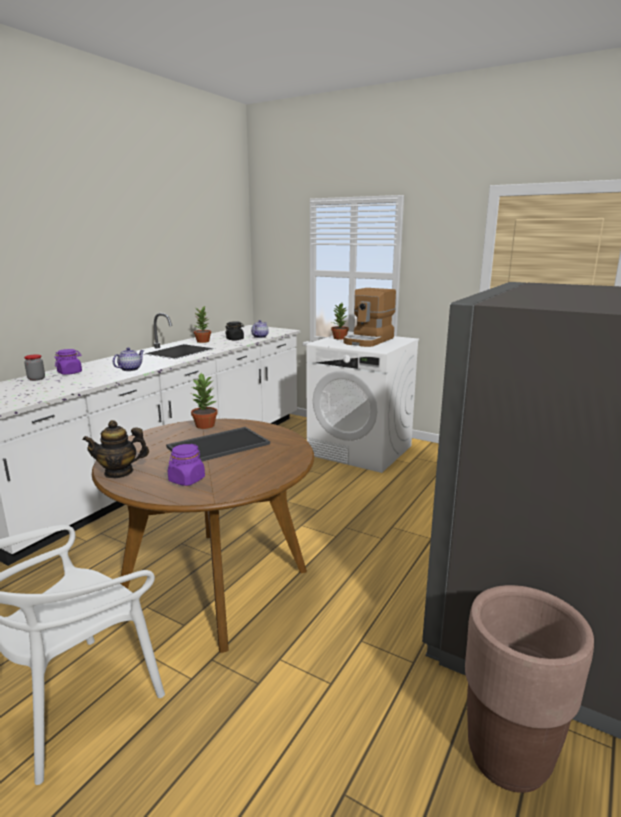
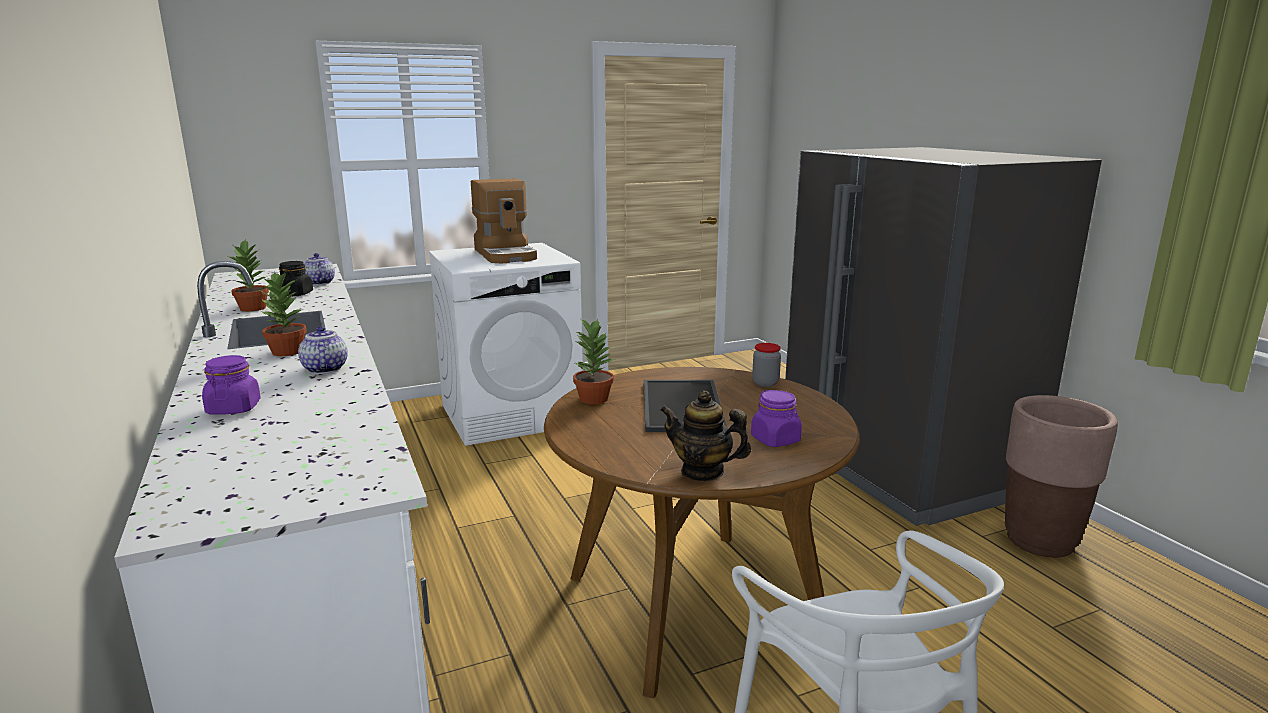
camera: 55 degrees left, 0 degrees up
jar [24,354,45,381] -> jar moved to [752,343,781,387]
teapot [82,420,149,478] -> teapot turned 90 degrees clockwise [660,391,751,482]
potted plant [331,303,349,339] -> potted plant moved to [261,272,307,356]

